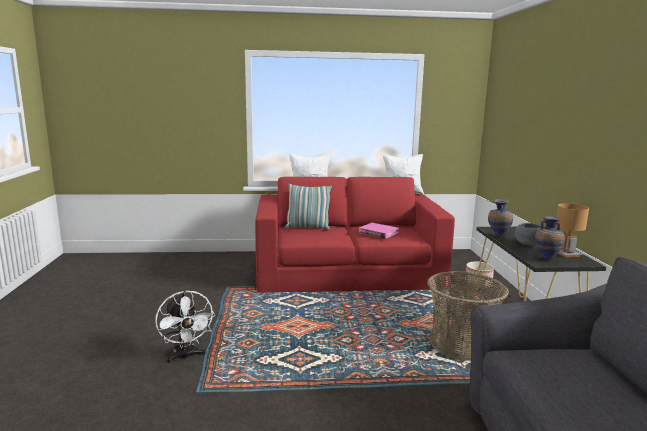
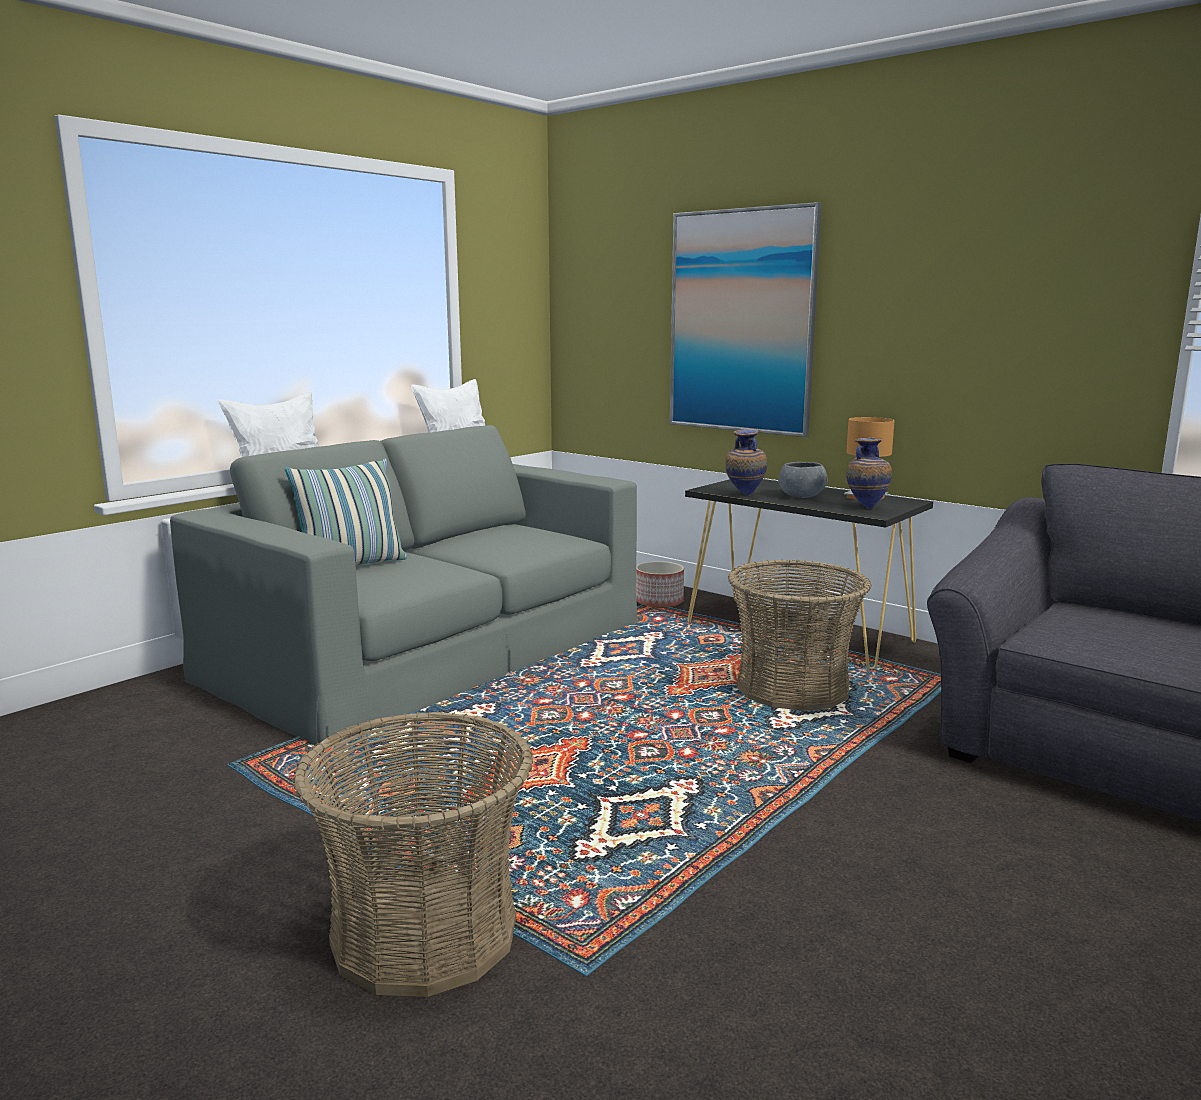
camera: 45 degrees left, 0 degrees up
white fan [155,290,215,363] -> basket [293,711,533,997]
red sofa [255,177,455,293] -> grey sofa [170,425,637,745]
pink book [359,223,399,239] -> none
none -> picture [670,202,821,437]

